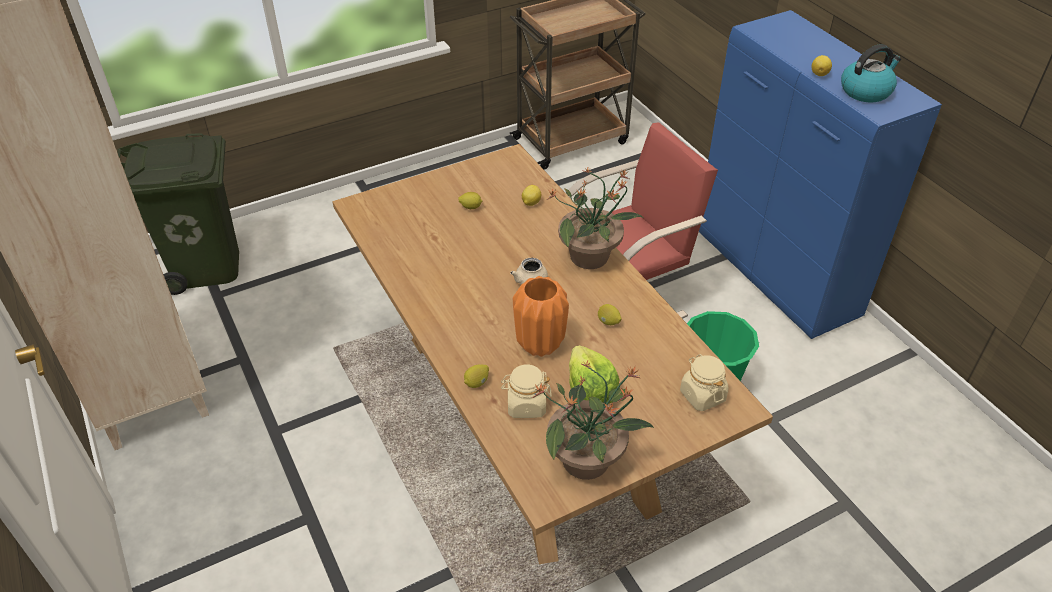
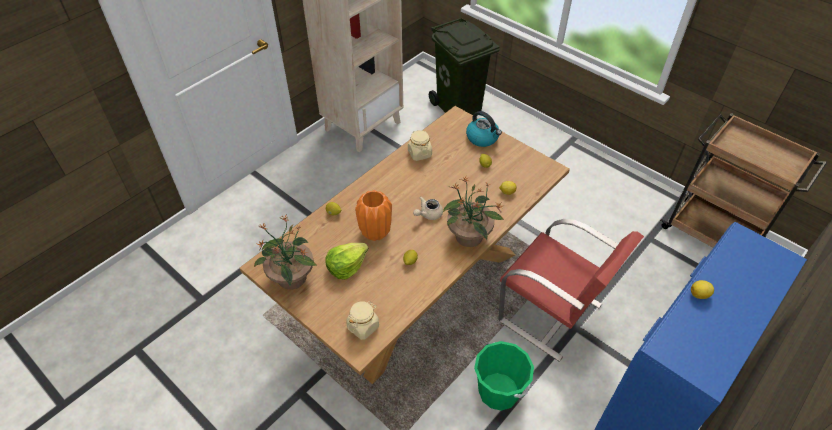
camera: 70 degrees right, 5 degrees up
beige jar [501,364,552,418] -> beige jar moved to [408,130,432,161]
kettle [841,44,901,102] -> kettle moved to [466,111,502,147]

